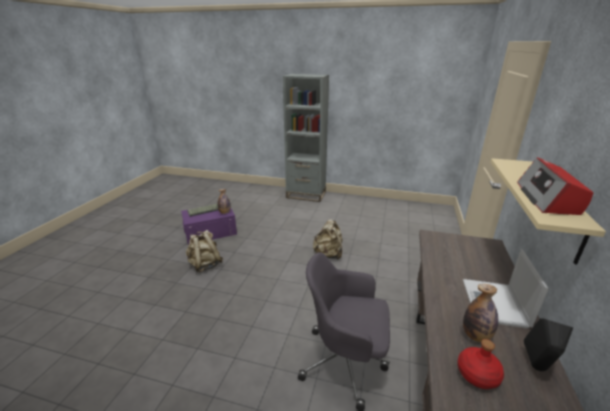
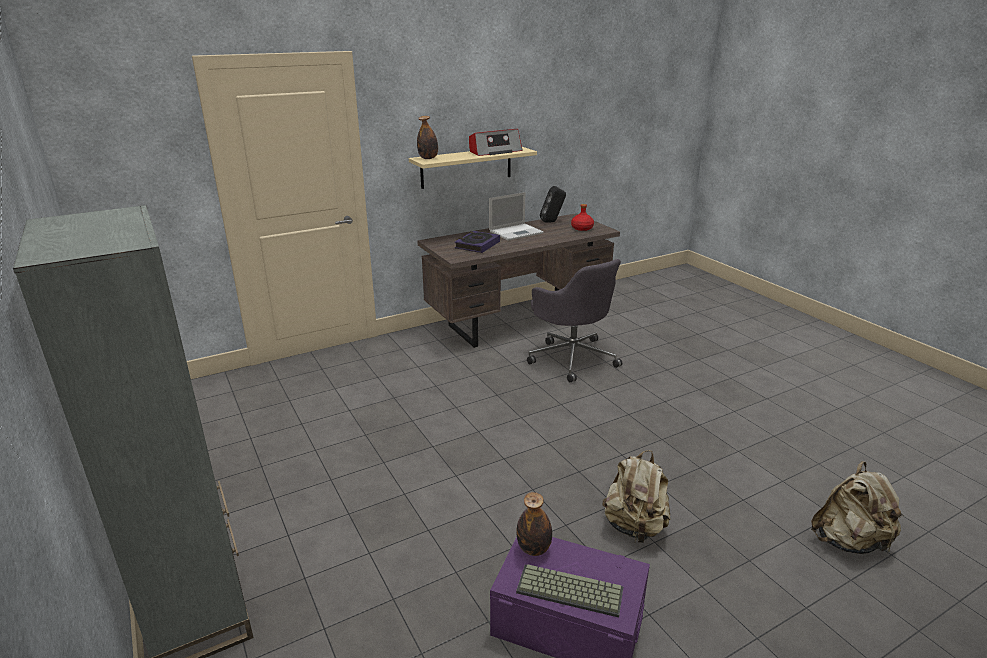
camera: 135 degrees left, 0 degrees up
beige backpack [313,219,342,260] -> beige backpack moved to [811,461,904,554]
bottle [463,284,498,342] -> bottle moved to [417,116,438,159]
none -> book [455,231,500,253]

